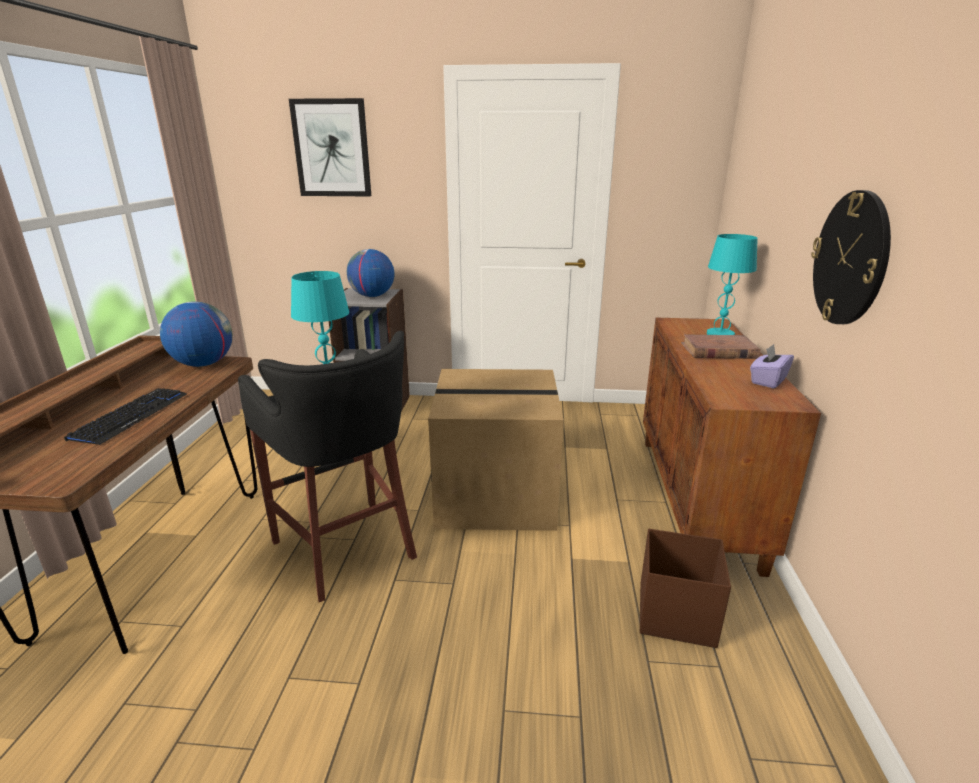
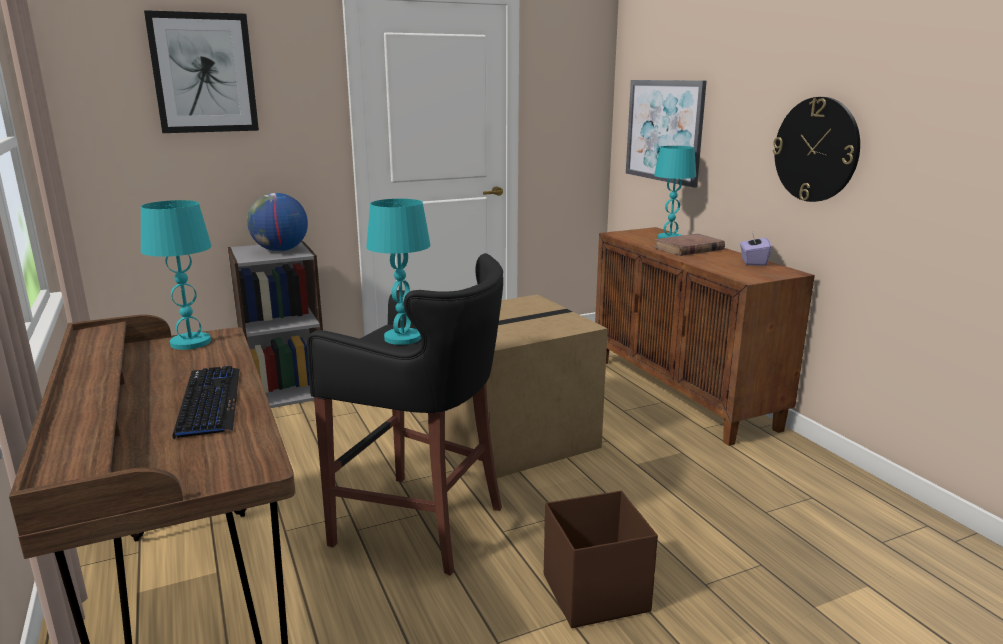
camera: 30 degrees left, 5 degrees down
globe [160,301,233,367] -> turquoise table lamp [141,200,212,350]
brown storage box [640,529,731,648] -> brown storage box moved to [544,491,658,628]
none -> picture [626,80,707,188]

